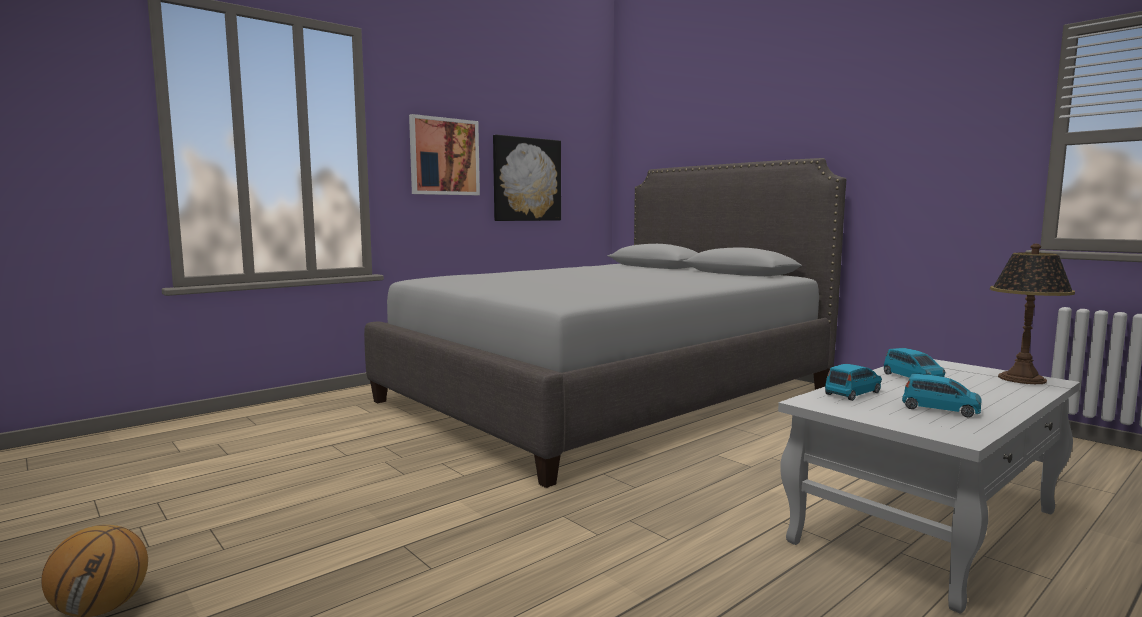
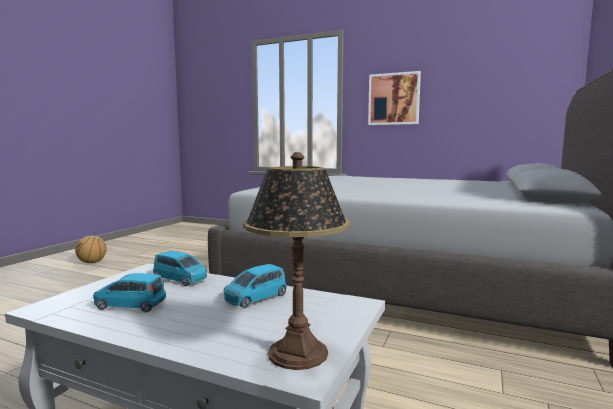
camera: 65 degrees right, 0 degrees up
picture [493,135,561,221] -> none
blue toy car [902,374,982,417] -> blue toy car turned 90 degrees clockwise [93,273,166,312]

